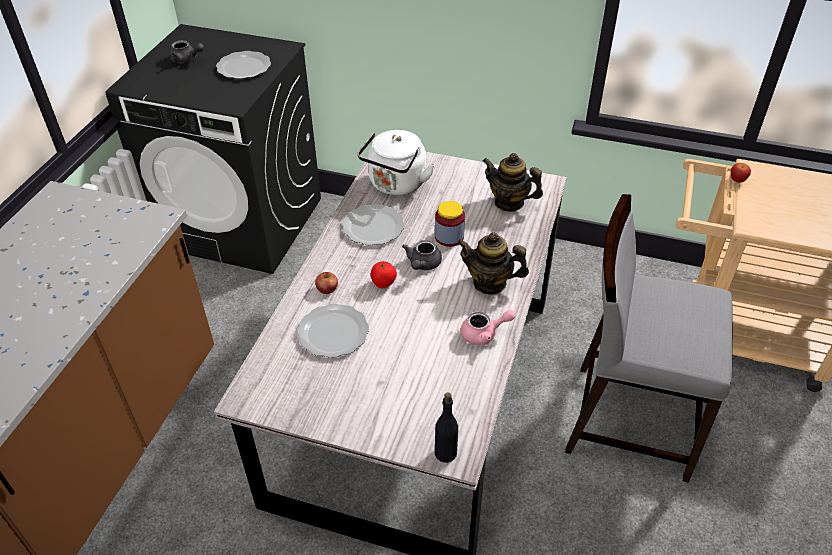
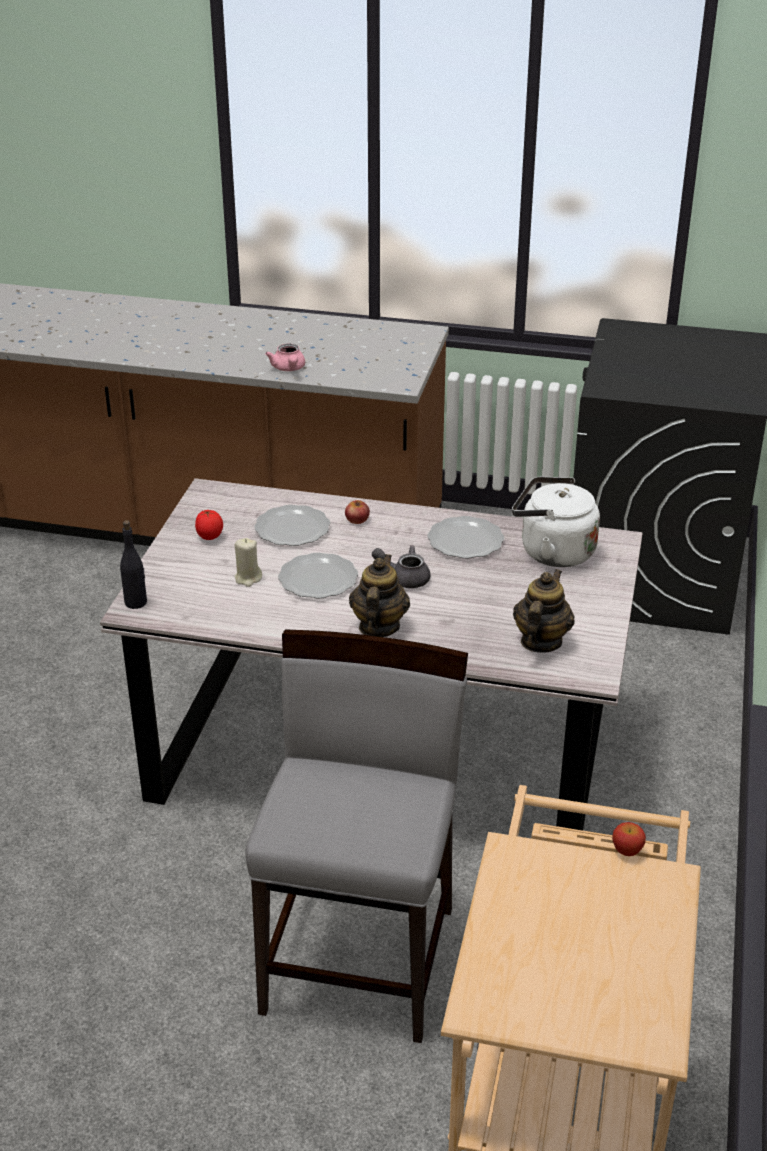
camera: 85 degrees right, 10 degrees down
grey teapot [169,40,204,63] -> none
plate [216,51,271,79] -> plate moved to [278,553,358,598]
tomato [371,261,397,288] -> tomato moved to [195,510,223,540]
jar [435,201,465,247] -> none
pink teapot [461,310,515,345] -> pink teapot moved to [265,344,305,371]
none -> beige candle [235,538,262,587]

